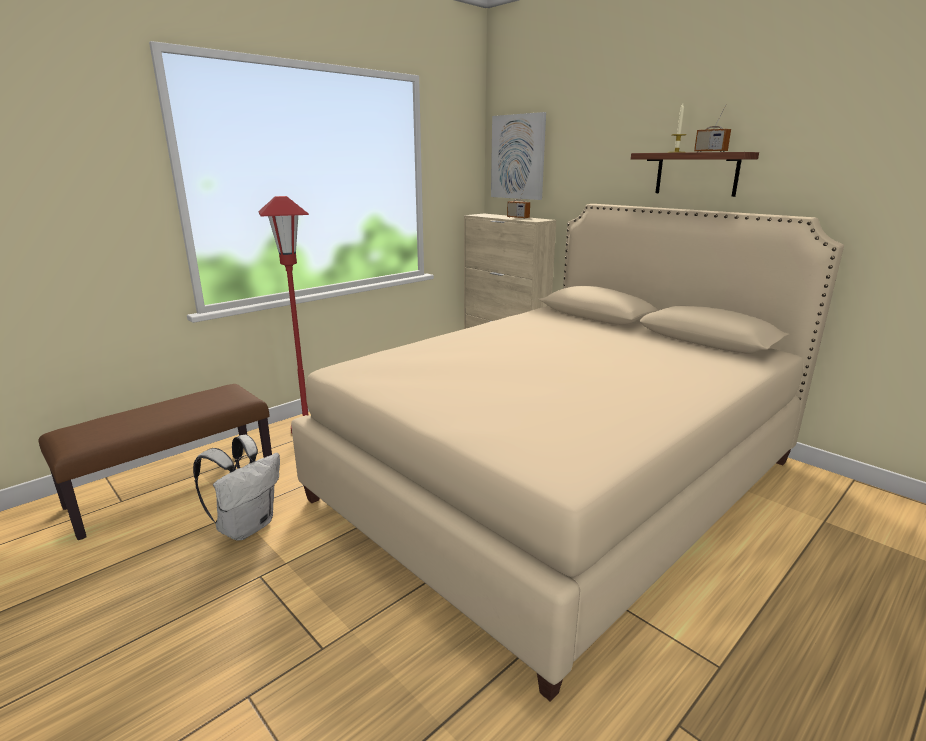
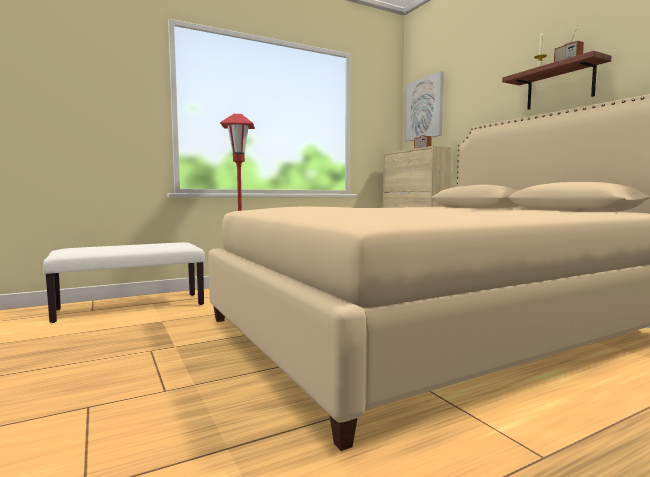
camera: 15 degrees right, 15 degrees down
brown bench [39,384,272,540] -> white bench [43,242,205,323]
white backpack [193,435,280,540] -> none

